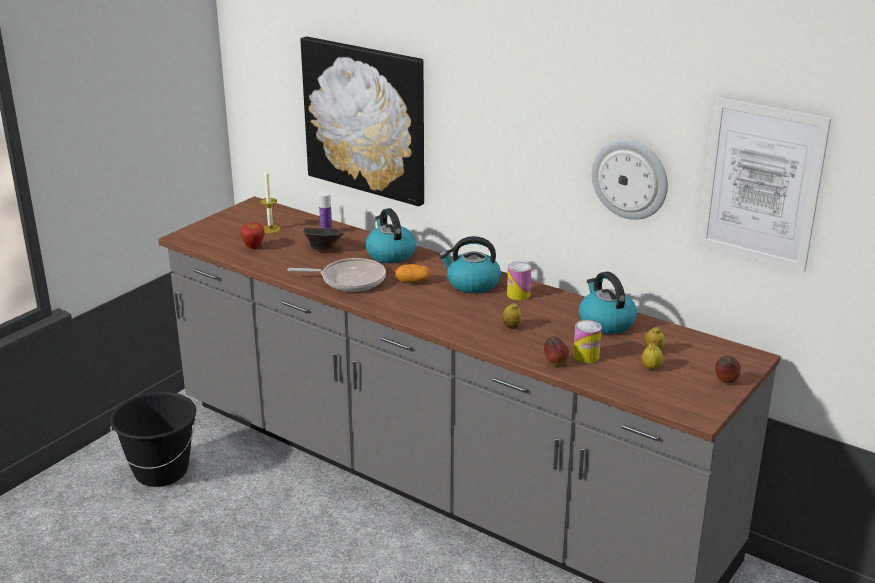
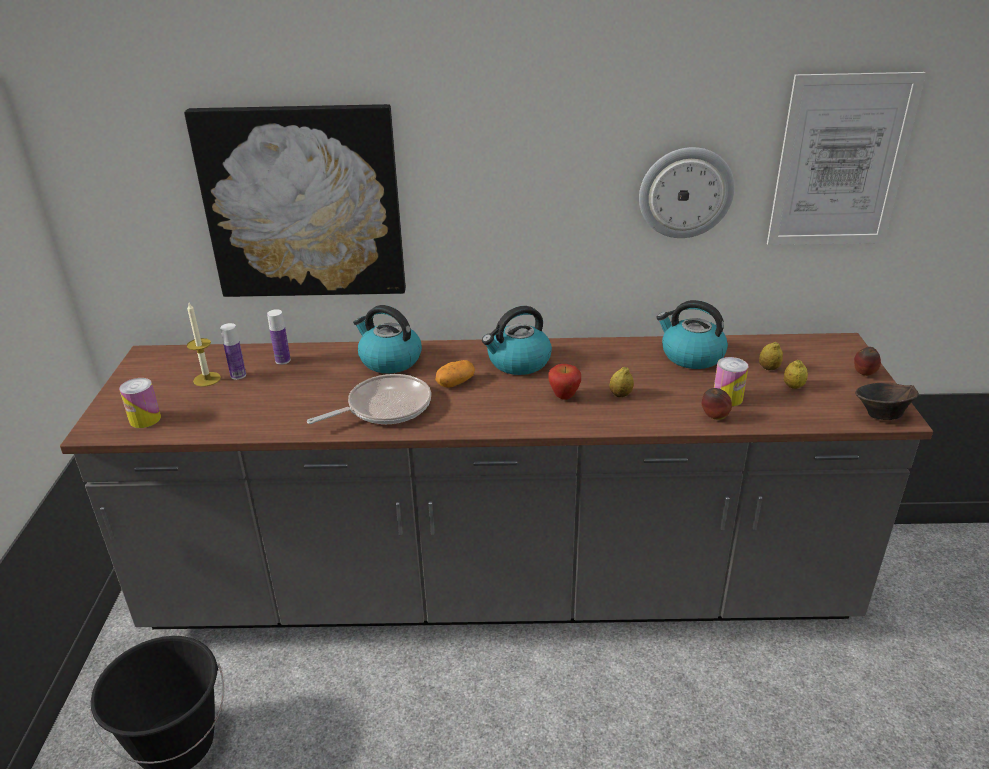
camera: 35 degrees left, 5 degrees up
apple [241,223,265,249] -> apple moved to [548,364,581,400]
brown bowl [303,227,343,250] -> brown bowl moved to [855,383,919,420]
can [507,262,532,300] -> can moved to [119,378,161,428]
none -> bottle [220,323,246,380]

